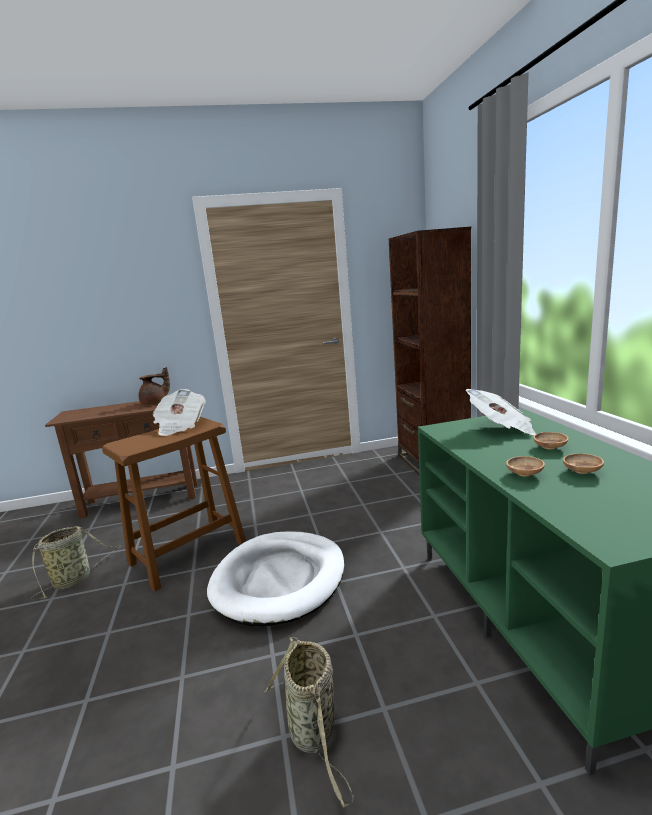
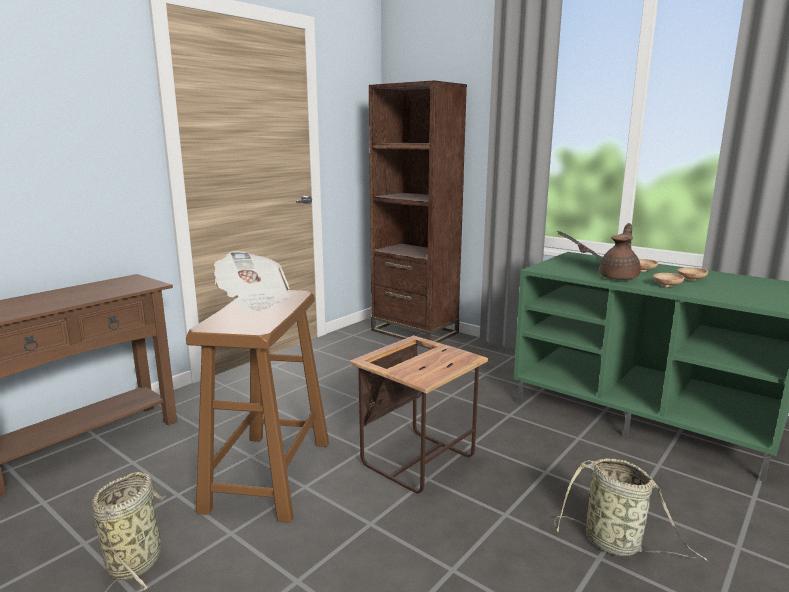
camera: 40 degrees left, 0 degrees up
brown teapot [139,367,170,404] -> brown teapot moved to [599,223,641,280]
white dog bed [207,531,344,626] -> side table [350,335,488,494]

